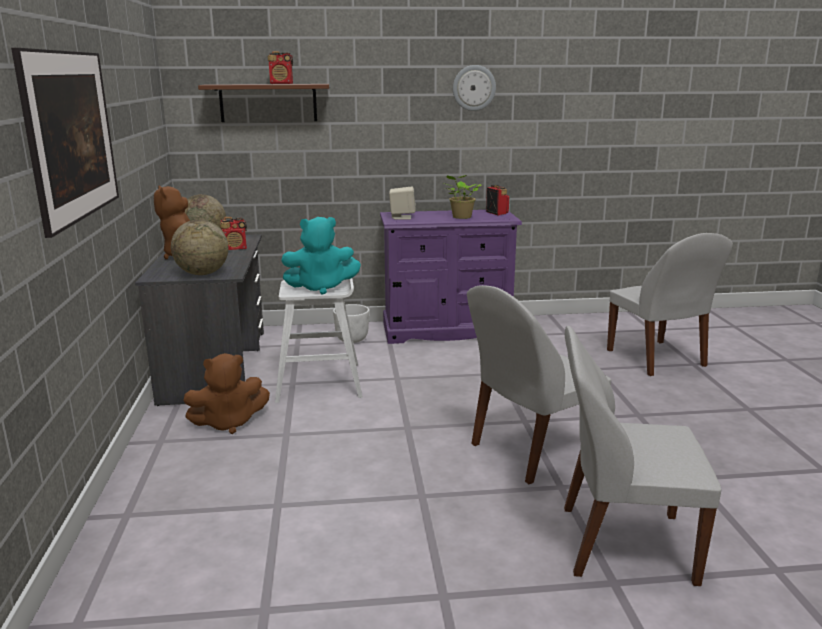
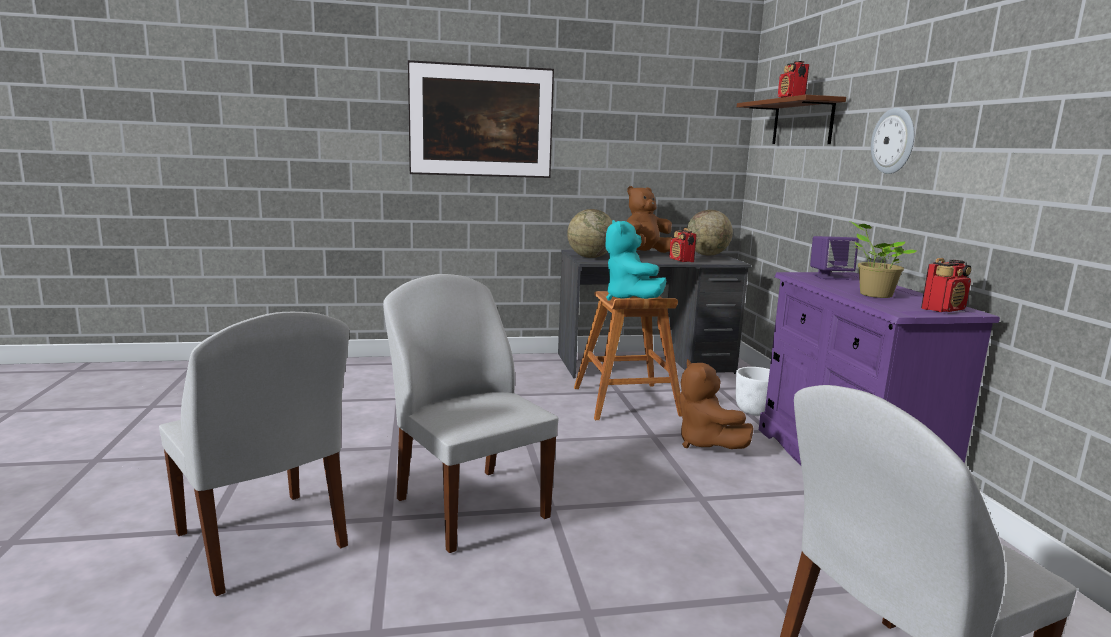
camera: 85 degrees right, 5 degrees down
brown plush toy [183,353,270,434] -> brown plush toy moved to [679,359,754,449]
white stool [275,278,363,403] -> brown stool [574,291,682,420]
beige speaker [389,187,416,220] -> purple speaker [810,236,859,280]
wall clock [453,65,496,111] -> wall clock moved to [871,108,914,174]
white chair [564,326,721,586] -> white chair turned 135 degrees clockwise [159,312,349,596]

